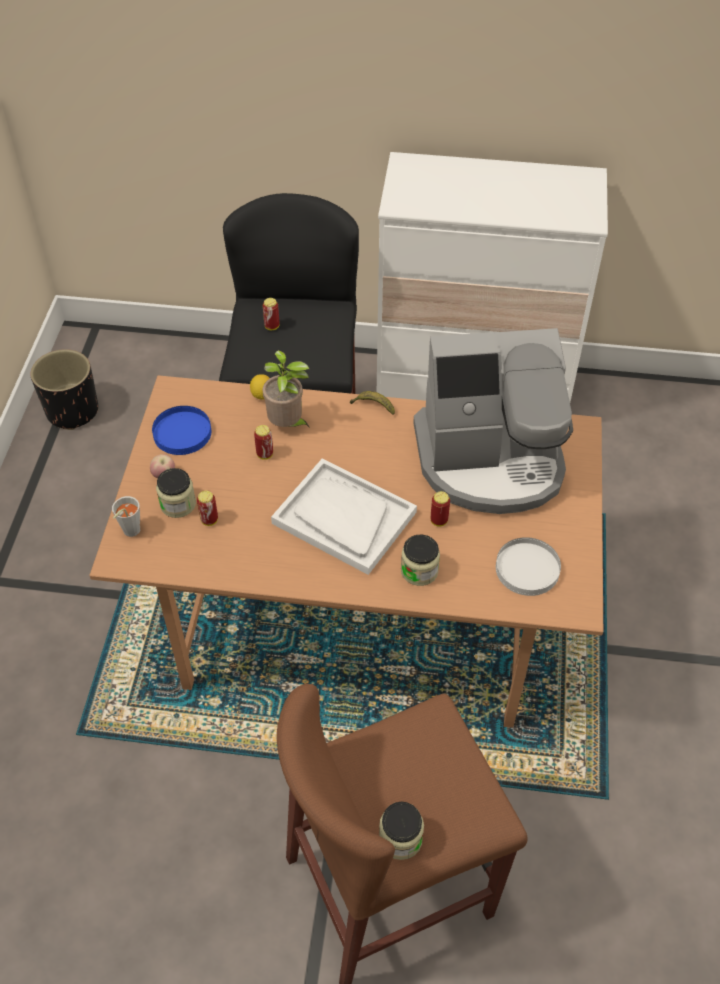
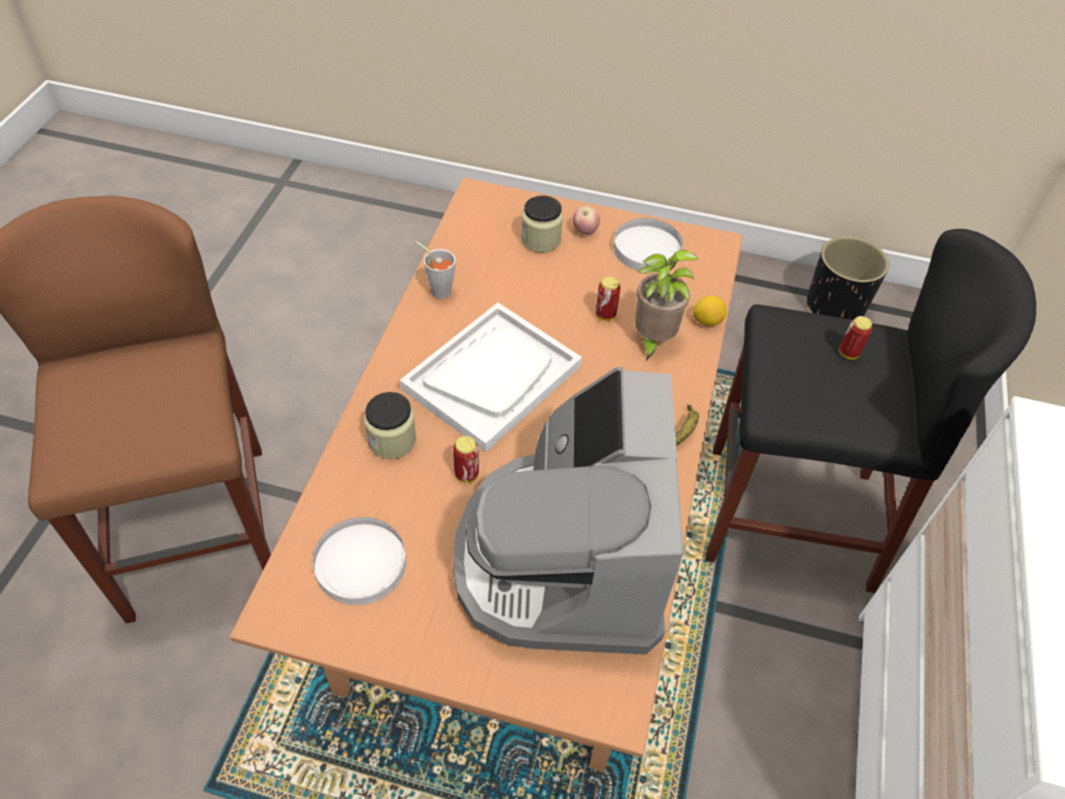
camera: 95 degrees right, 0 degrees up
grey cup [112,496,140,537] -> grey cup moved to [415,241,456,299]
blue plate [152,406,211,455] -> white plate [613,218,683,271]
can [197,491,218,526] -> none
jar [379,802,424,860] -> none

